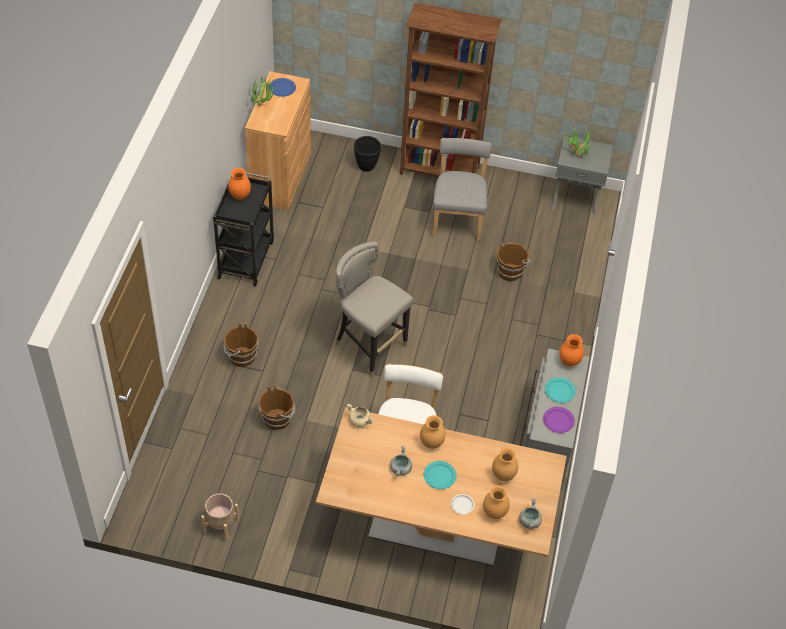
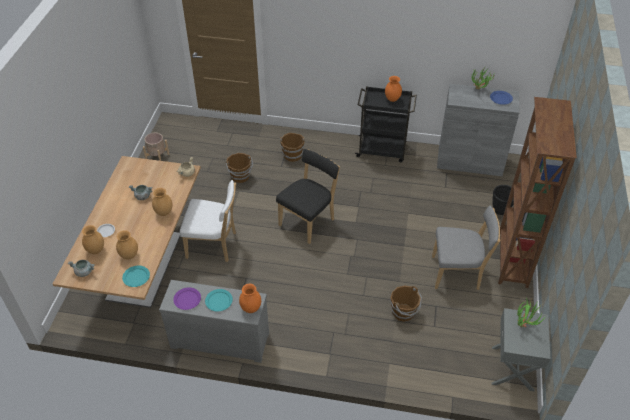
camera: 90 degrees right, 5 degrees down
brown cabinet [245,71,311,210] -> grey cabinet [437,84,519,176]
grey stool [335,242,414,377] -> black chair [276,149,340,244]
turquoise plate [424,461,456,489] -> turquoise plate moved to [122,266,150,287]

